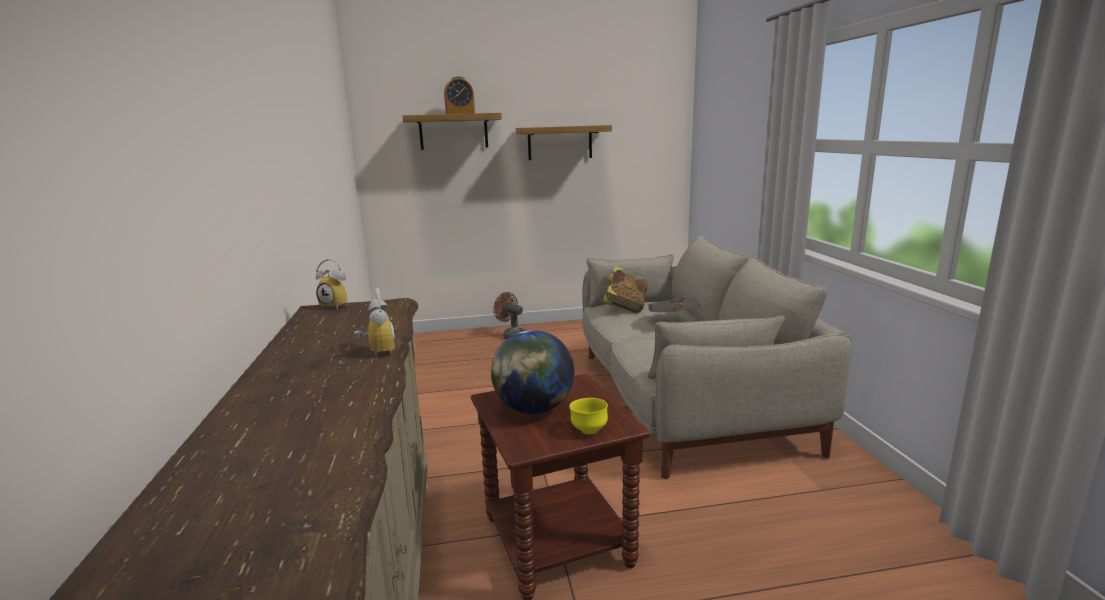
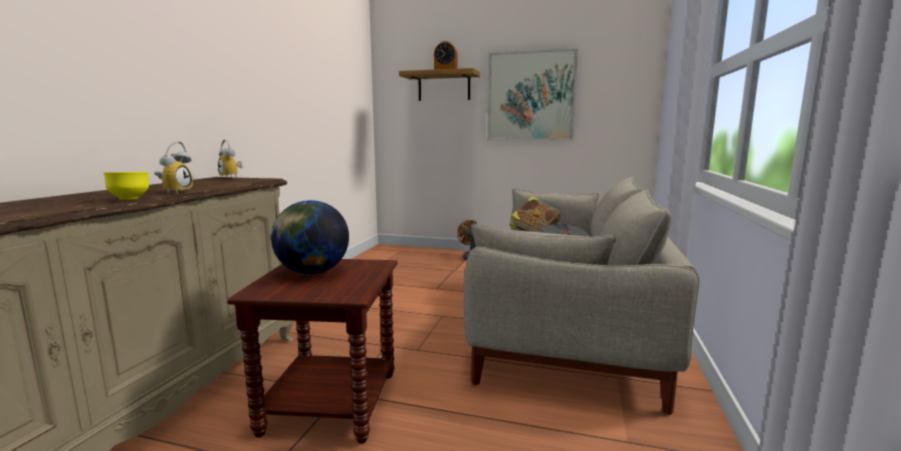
camera: 25 degrees right, 5 degrees down
shelf [516,125,612,160] -> picture [487,48,578,140]
yellow bowl [569,398,608,434] -> yellow bowl moved to [103,172,149,200]

